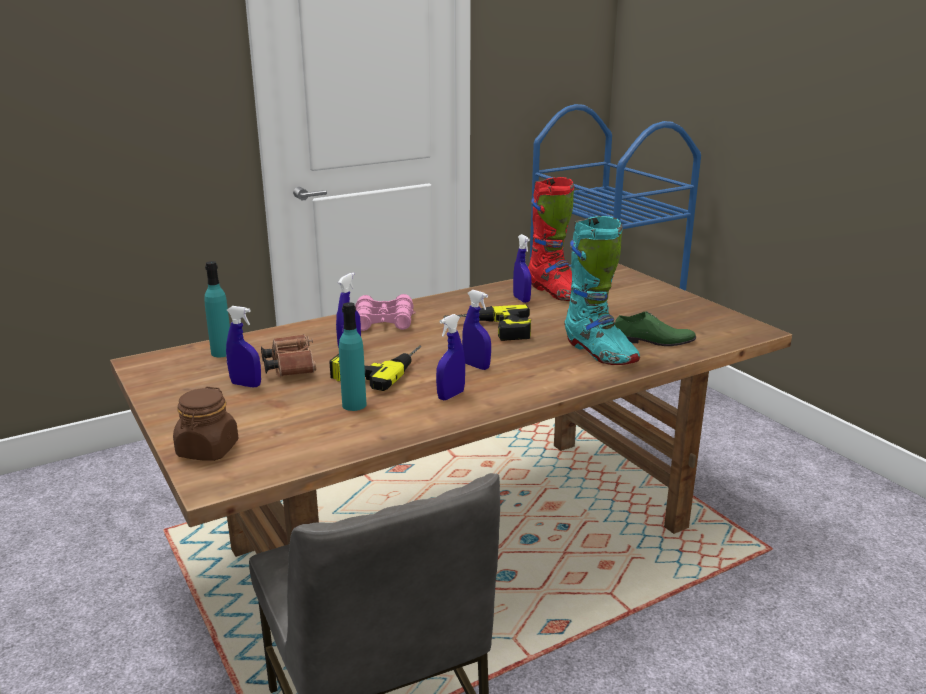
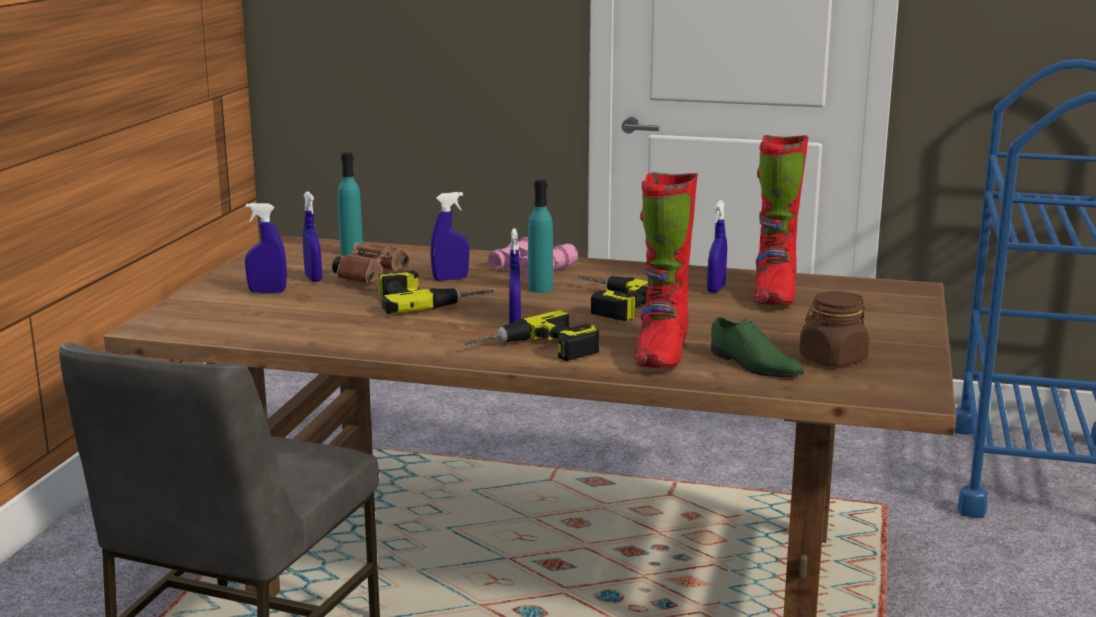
camera: 45 degrees right, 5 degrees down
brown jar [173,387,239,461] -> brown jar moved to [799,291,869,367]
turquoise bottle [339,302,367,411] -> turquoise bottle moved to [528,180,553,293]
blue spray bottle [436,314,465,400] -> blue spray bottle moved to [245,203,287,293]
turquoise boot [565,216,640,365] -> red boot [633,172,698,369]
none -> power drill [465,310,599,361]

